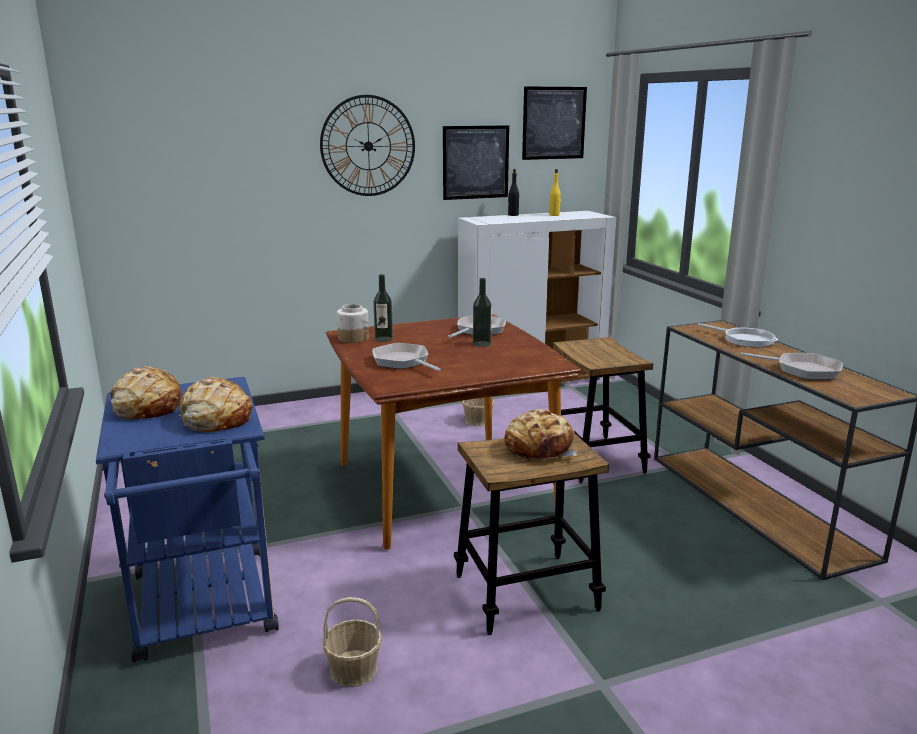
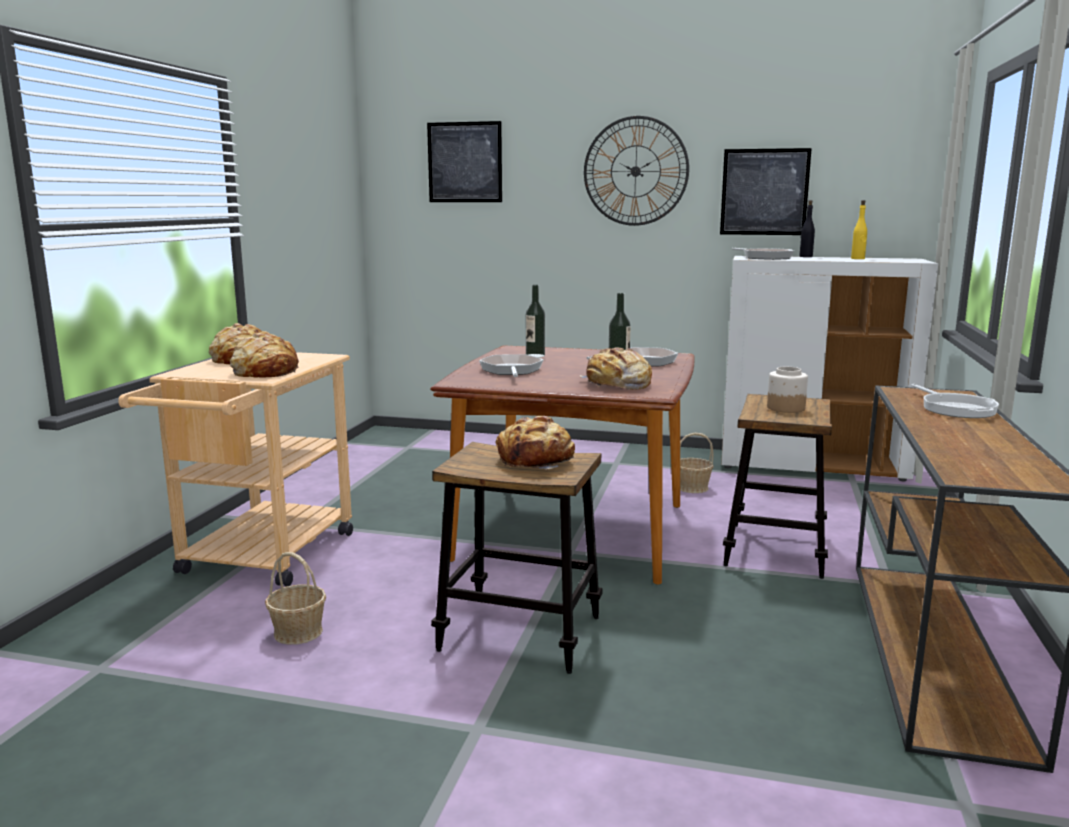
camera: 35 degrees right, 5 degrees down
blue cart [96,377,279,663] -> beige cart [118,352,353,587]
jar [337,304,369,343] -> jar moved to [767,367,808,413]
picture [522,86,587,160] -> picture moved to [427,121,502,202]
frying pan [740,352,843,380] -> frying pan moved to [732,248,794,260]
none -> bread [580,348,652,390]

